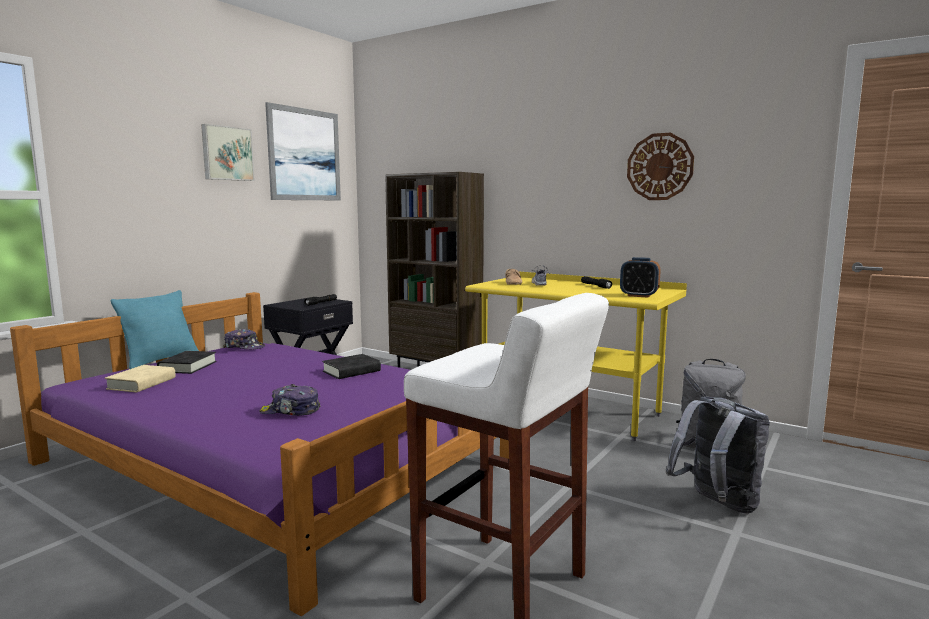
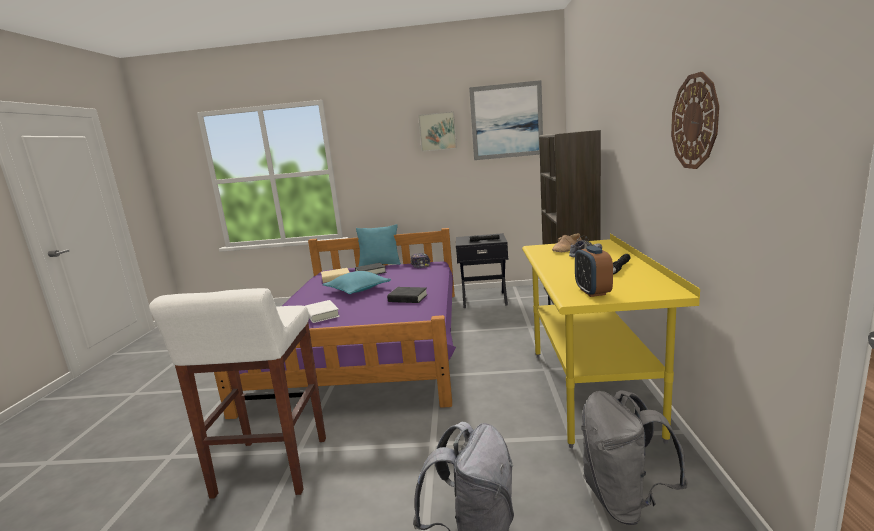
camera: 60 degrees right, 5 degrees up
cap [260,384,320,416] -> white book [305,300,340,323]
none -> turquoise pillow [323,271,391,294]

